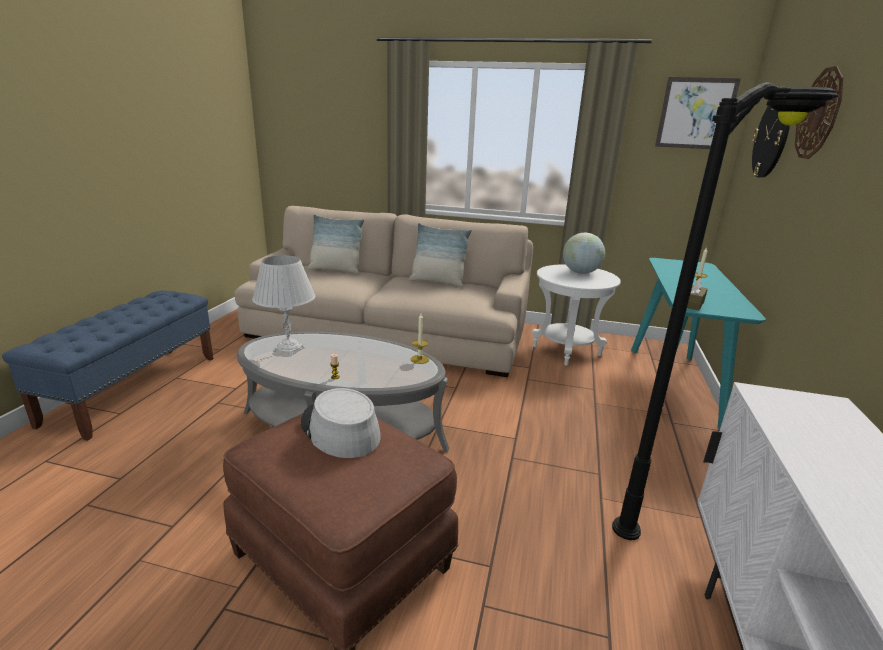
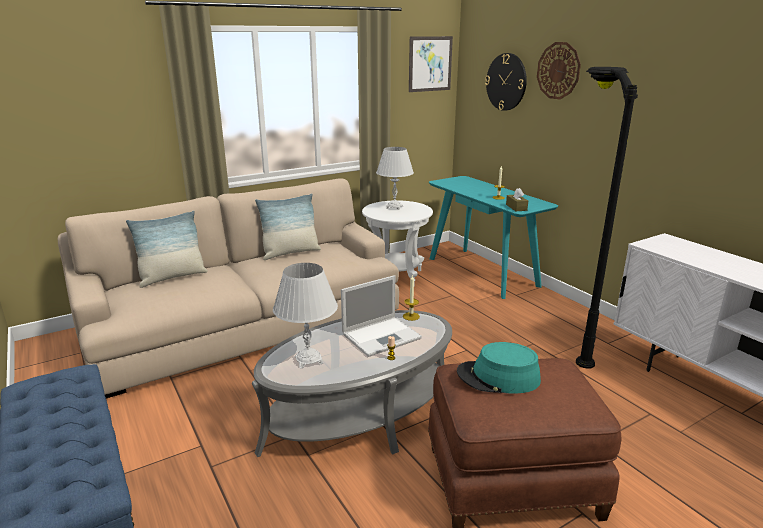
camera: 45 degrees left, 0 degrees up
grey hat [301,388,381,458] -> turquoise hat [457,342,541,394]
globe [563,233,605,274] -> white table lamp [376,147,414,210]
none -> laptop [341,275,422,357]

